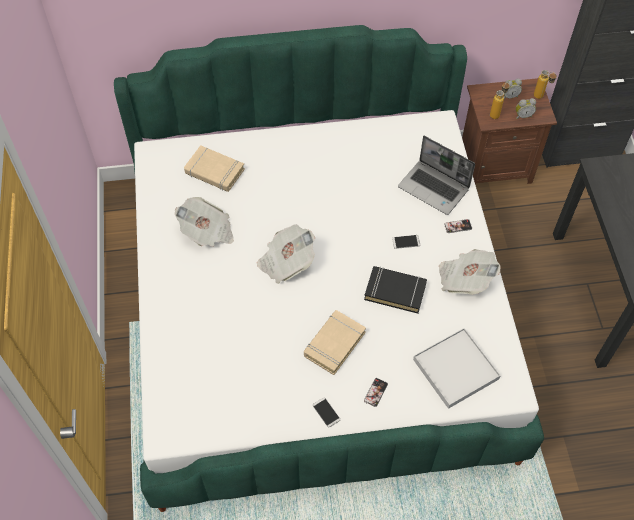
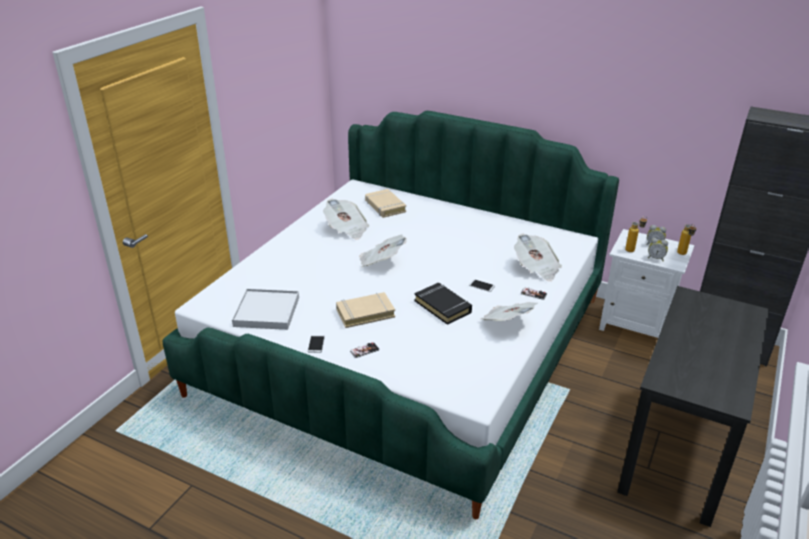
camera: 35 degrees right, 25 degrees down
laptop [398,136,475,215] -> newspaper [514,234,562,281]
white tray [413,328,501,409] -> white tray moved to [232,289,299,330]
brown nightstand [462,78,557,185] -> white nightstand [599,229,694,338]

